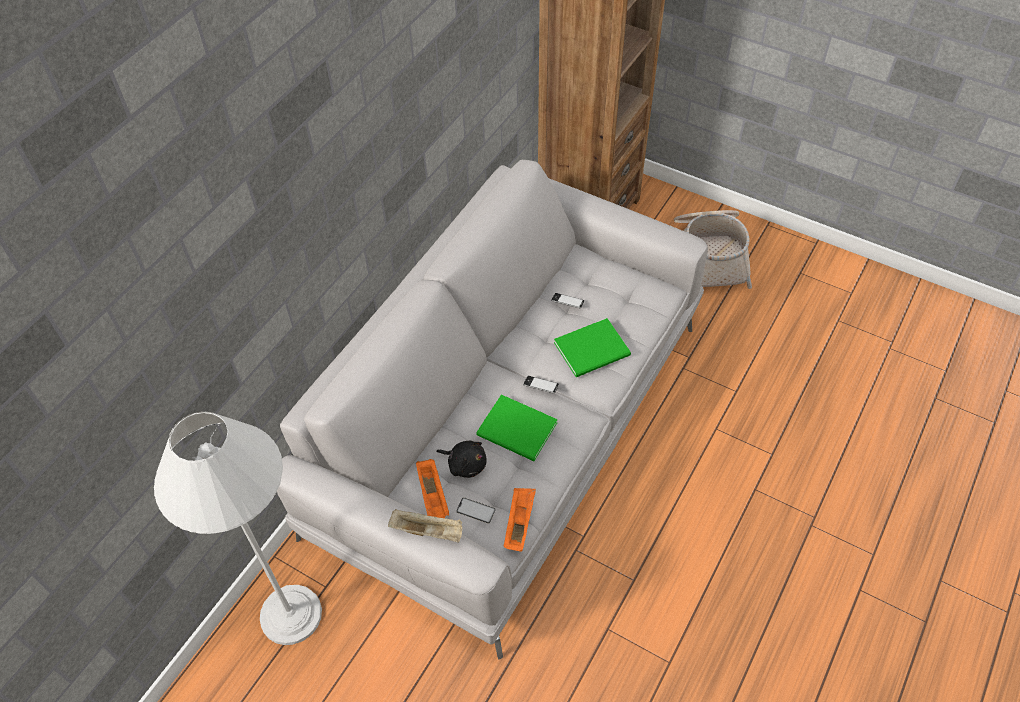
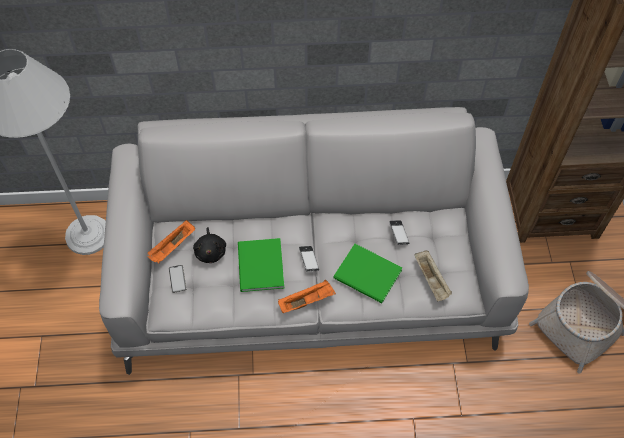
camera: 55 degrees right, 5 degrees up
beige tray [388,509,462,543] -> beige tray moved to [415,250,452,301]
orange tray [503,488,536,552] -> orange tray moved to [278,280,336,313]

